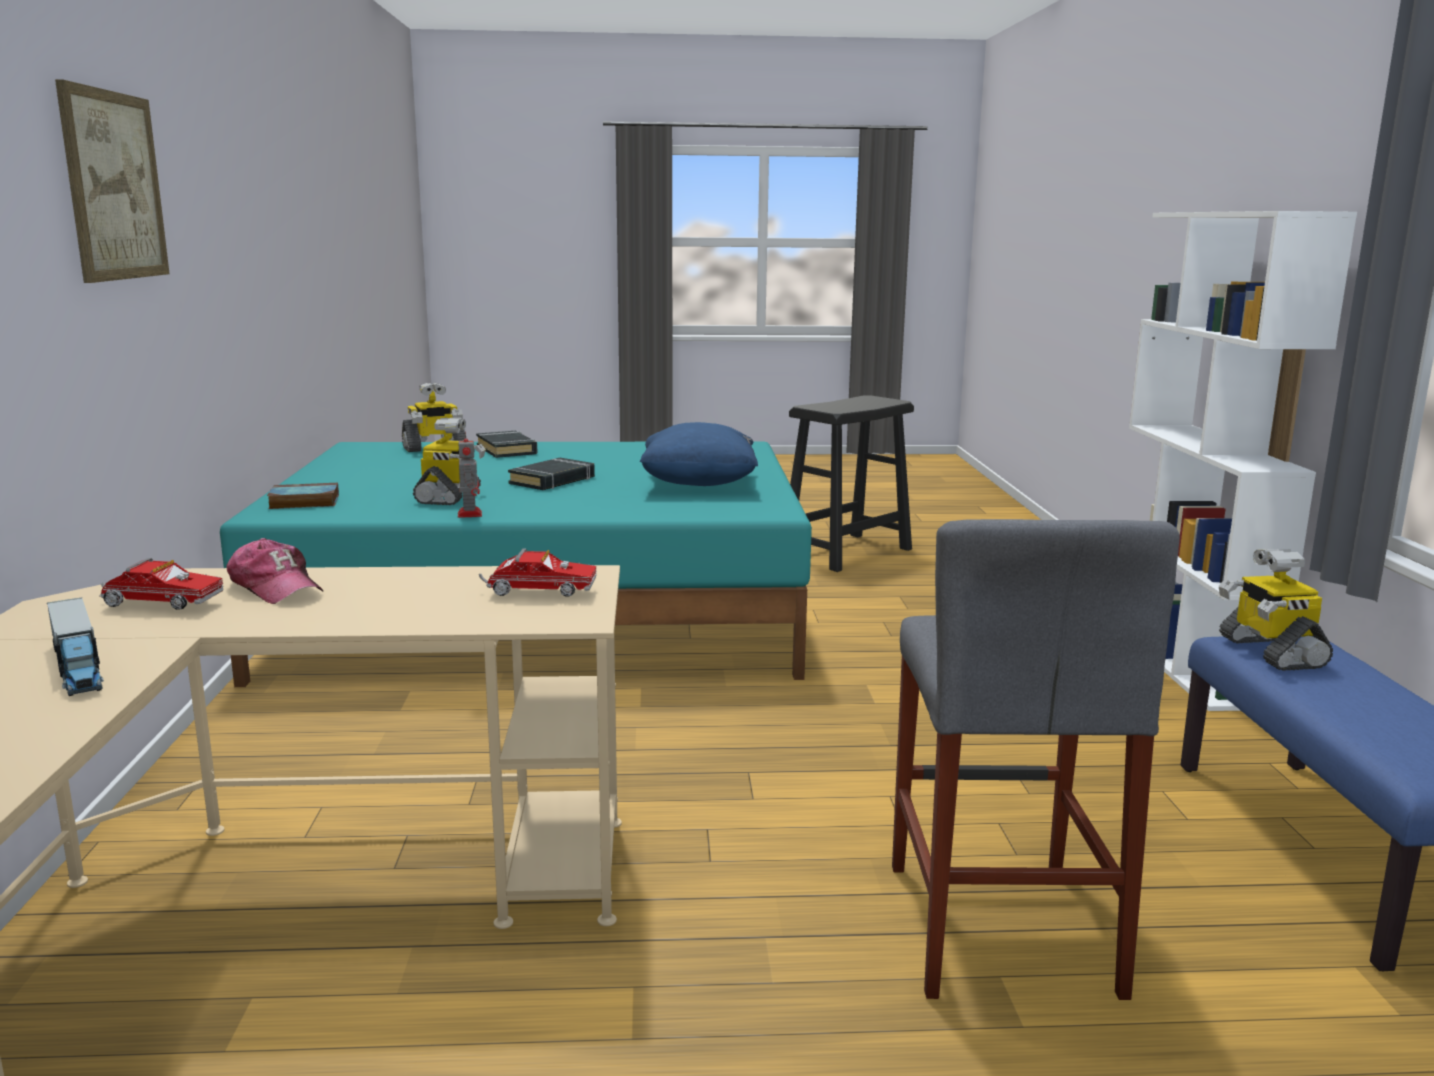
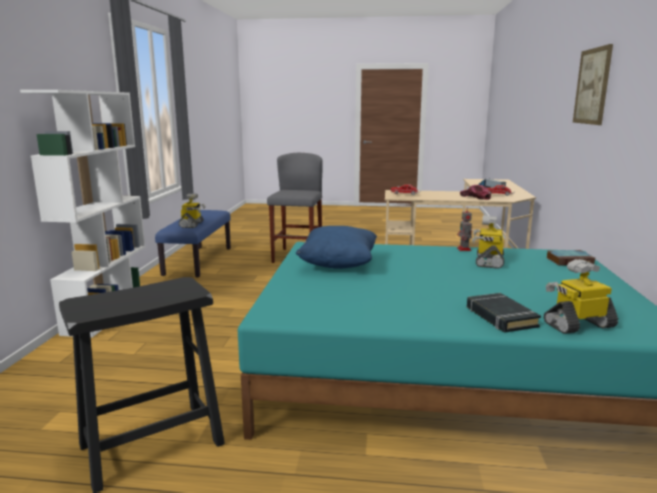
camera: 170 degrees left, 0 degrees up
black book [508,458,595,490] -> none

